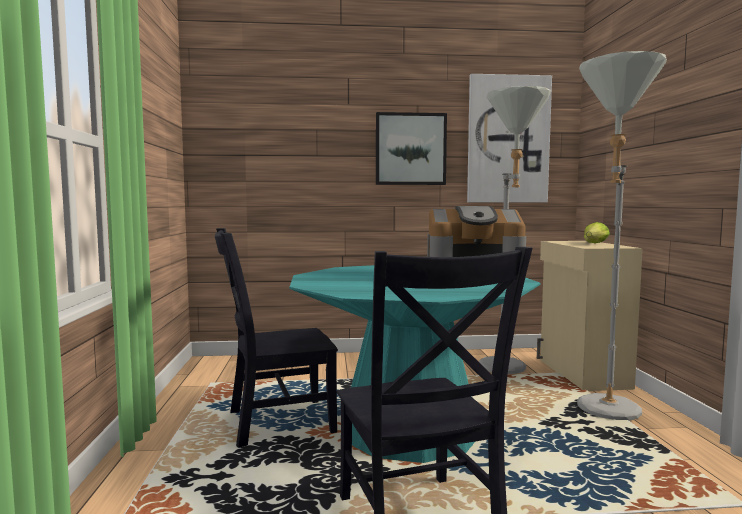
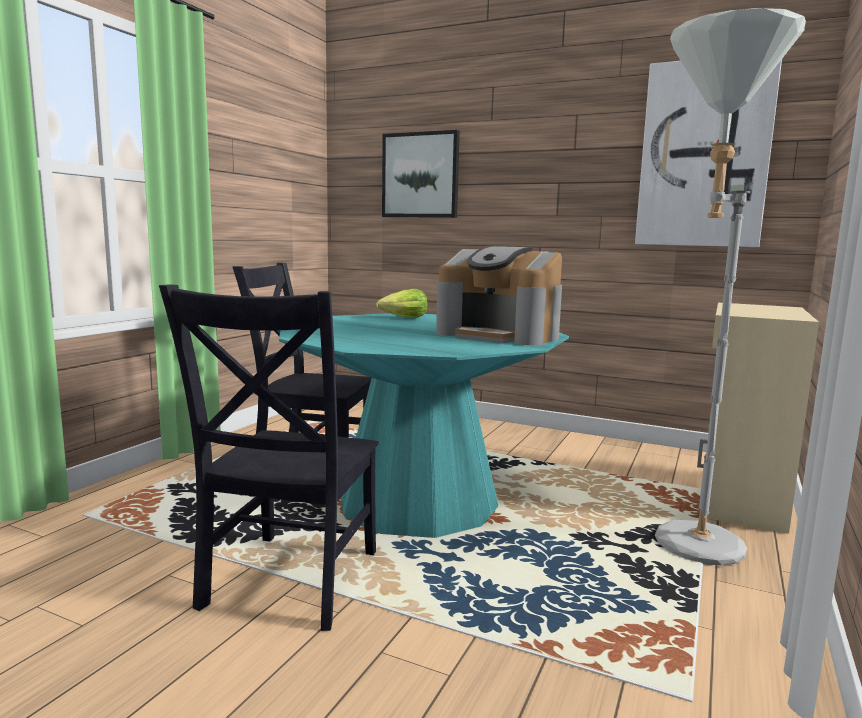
camera: 30 degrees right, 5 degrees up
picture [376,112,447,185] -> picture moved to [382,130,460,218]
grey floor lamp [478,86,551,374] -> none
lettuce [584,222,610,243] -> lettuce moved to [376,289,428,318]

